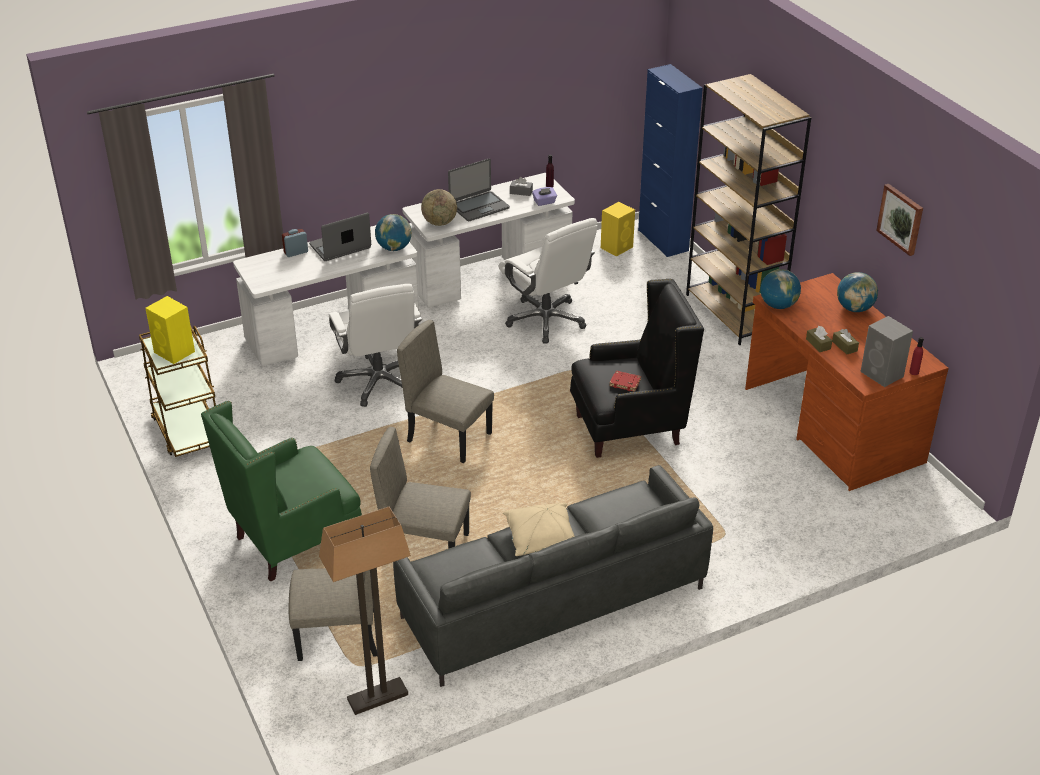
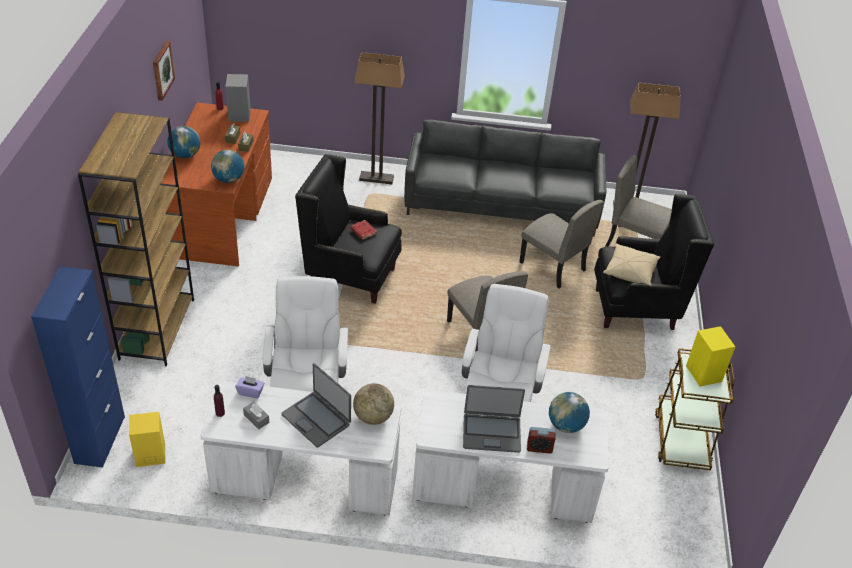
camera: 150 degrees left, 5 degrees up
green armchair [201,401,362,582] -> black armchair [594,194,714,330]
globe [375,214,412,251] -> globe moved to [549,392,590,433]
laptop [448,158,510,222] -> laptop turned 135 degrees counterclockwise [281,363,351,447]
beige pillow [503,502,575,556] -> beige pillow moved to [603,243,660,286]
none -> floor lamp [354,52,405,184]

